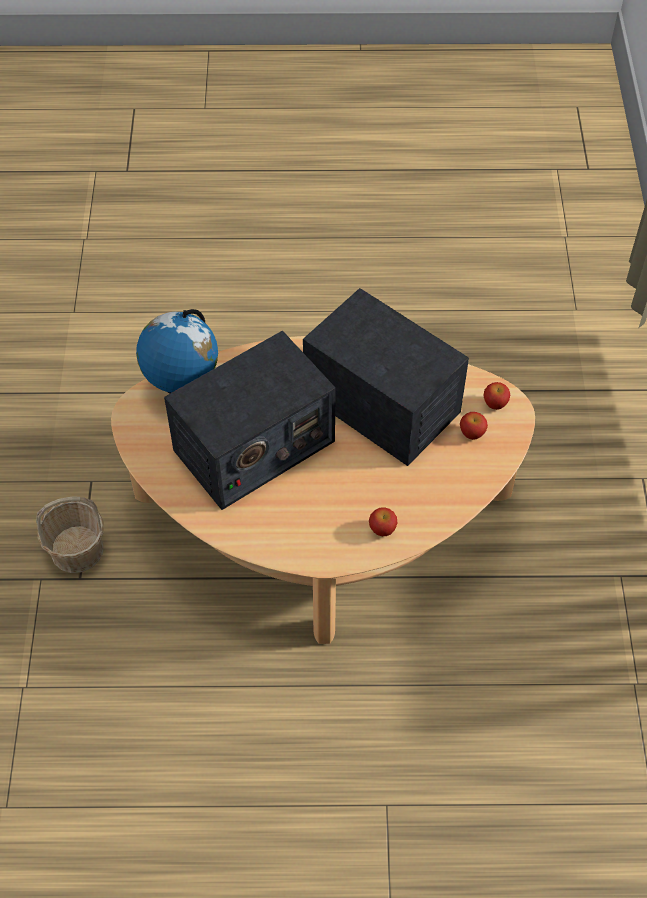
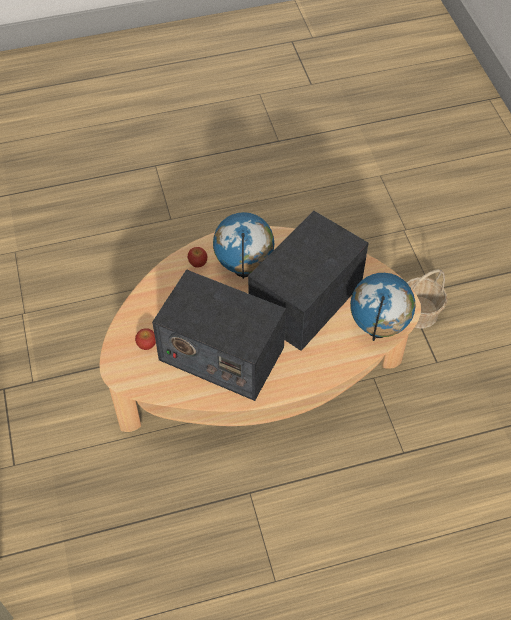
camera: 165 degrees right, 0 degrees up
apple [483,382,510,410] -> none
none -> globe [213,212,274,279]

